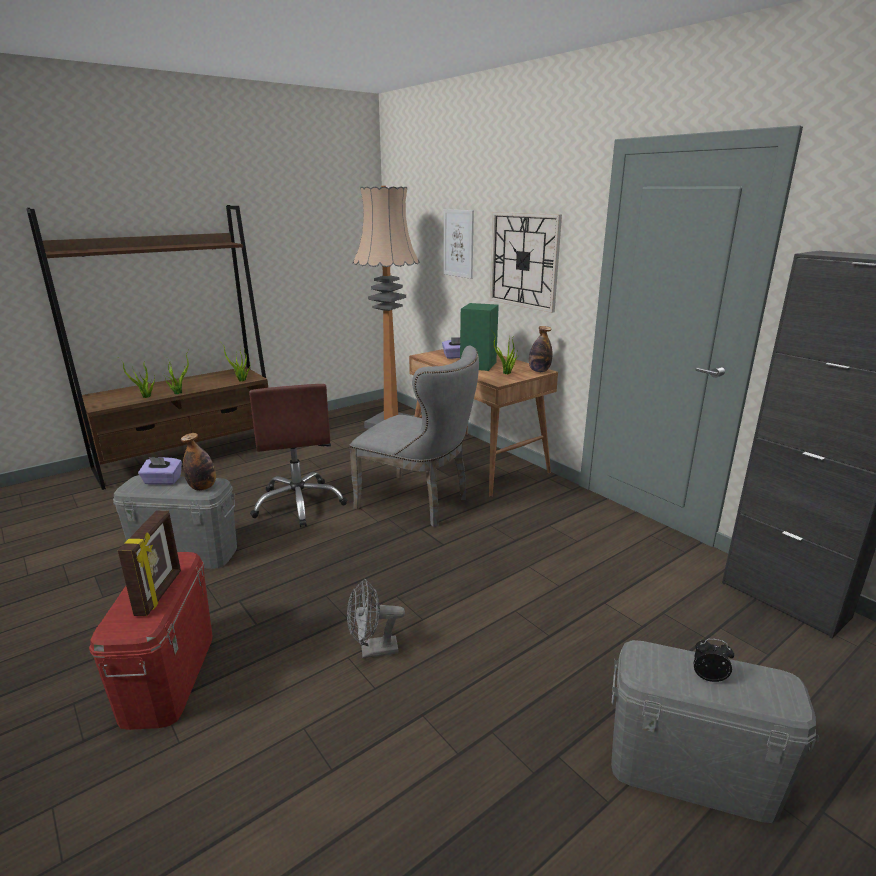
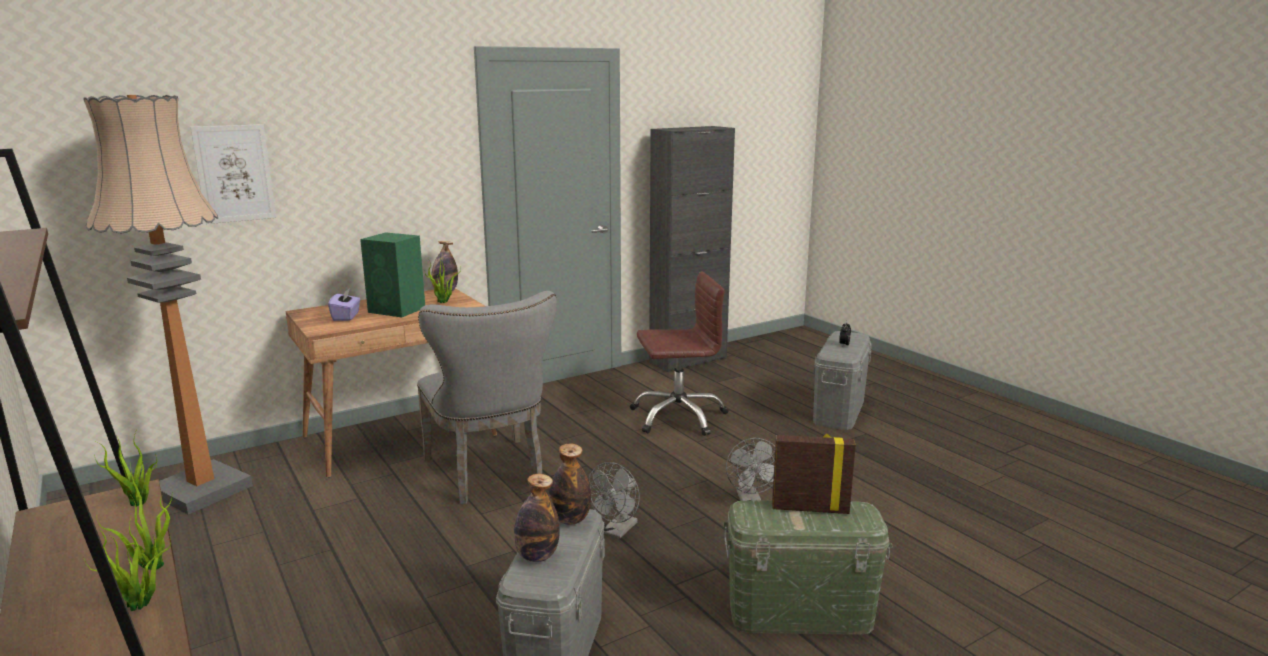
camera: 85 degrees left, 5 degrees down
red storage box [89,552,213,730] -> green storage box [724,500,892,635]
purple tissue box [138,457,182,485] -> bottle [514,474,560,562]
brown office chair [249,384,347,527] -> brown office chair moved to [630,271,729,436]
grey chair [349,346,479,527] -> grey chair turned 120 degrees clockwise [417,291,557,504]
wall clock [490,212,562,313] -> none
none -> grey fan [588,462,640,539]

